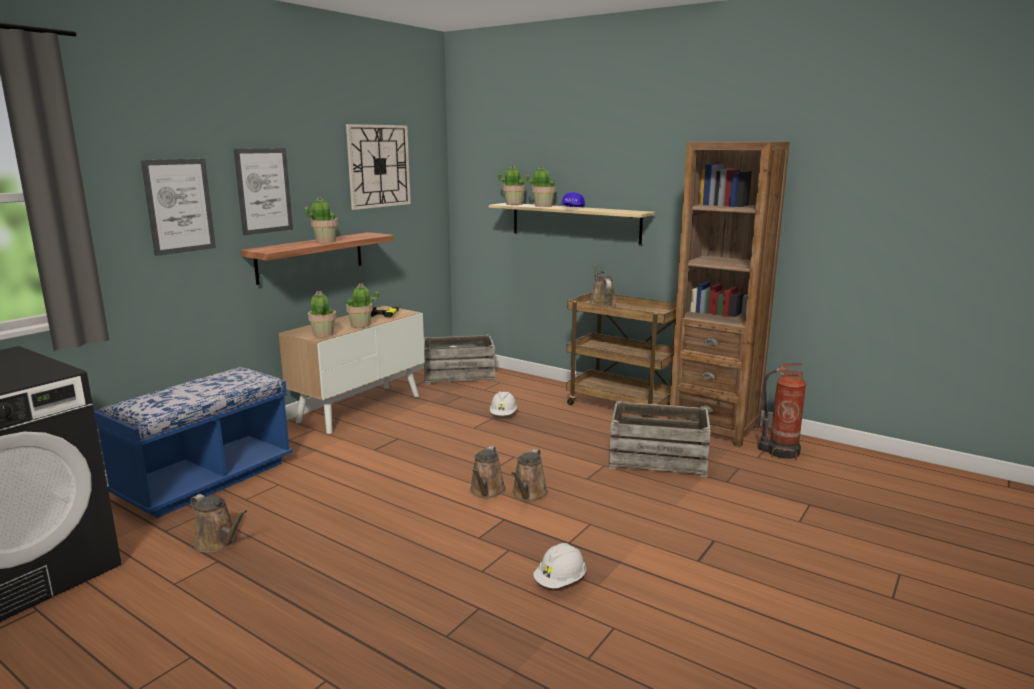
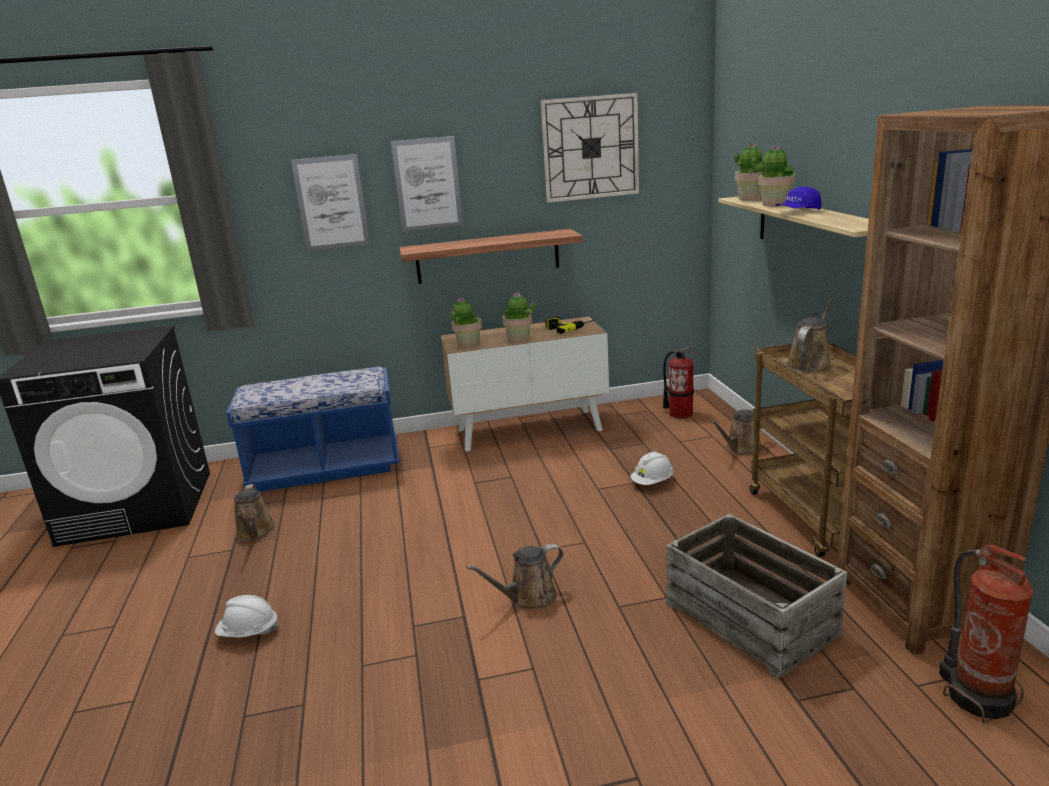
camera: 45 degrees right, 5 degrees up
potted plant [304,197,338,243] -> none
crate [424,335,495,385] -> fire extinguisher [663,345,698,419]
brown watering can [470,446,506,498] -> brown watering can moved to [710,408,762,455]
white hard hat [533,543,586,588] -> white hard hat moved to [215,595,279,638]

